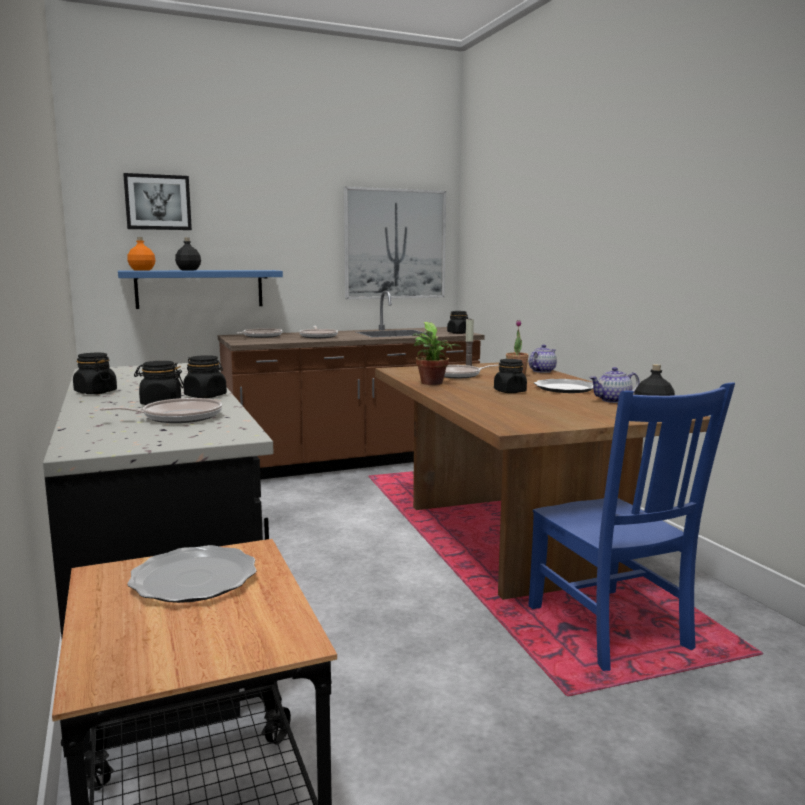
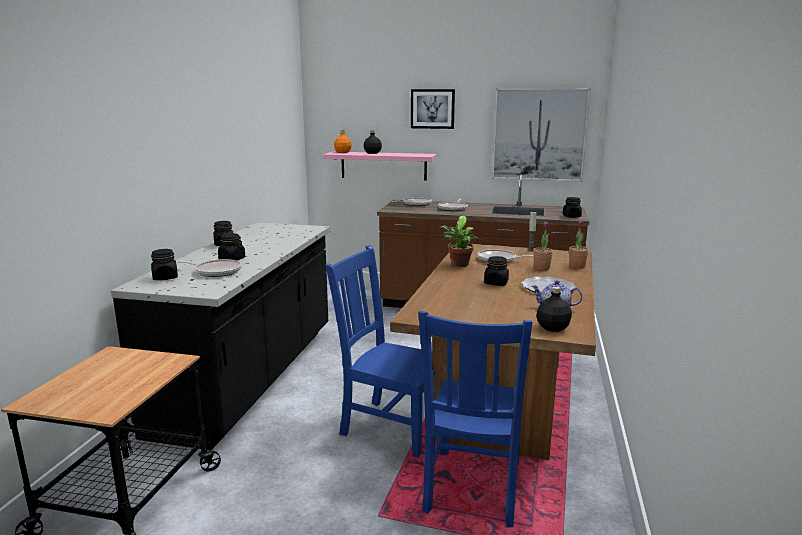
camera: 35 degrees right, 5 degrees up
blue shelf [118,270,283,309] -> pink shelf [323,152,437,181]
picture [123,173,192,230] -> picture moved to [411,89,455,129]
plate [127,545,257,603] -> none
black jar [183,355,227,398] -> black jar moved to [151,249,178,280]
teapot [529,345,557,373] -> potted plant [569,220,589,269]
none -> blue chair [326,245,435,458]

